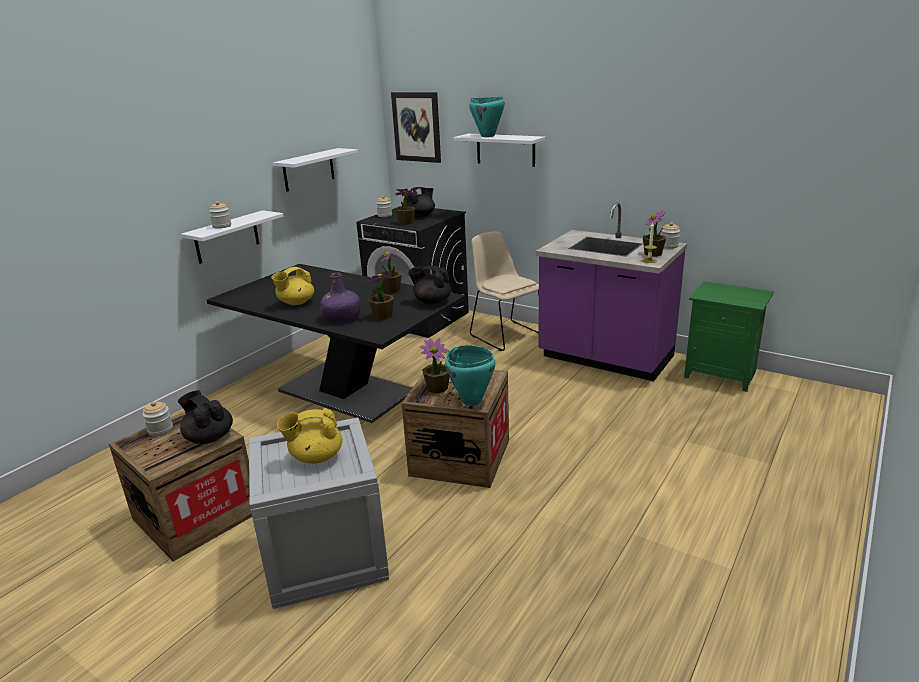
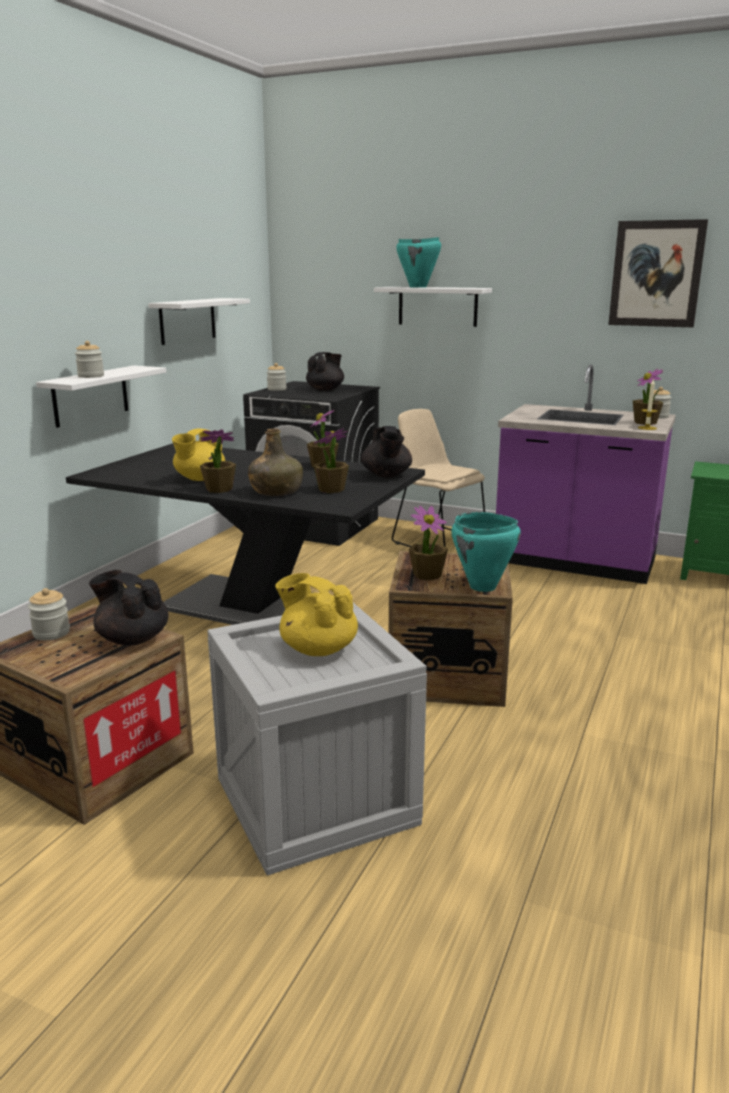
camera: 10 degrees left, 5 degrees down
yellow teapot [277,408,342,464] -> yellow teapot turned 60 degrees clockwise [275,573,358,656]
purple bottle [320,272,361,322] -> green bottle [248,428,303,496]
picture [391,92,441,163] -> picture moved to [608,219,708,327]
potted plant [395,188,415,225] -> potted plant moved to [200,429,236,493]
black teapot [408,266,451,305] -> black teapot turned 105 degrees counterclockwise [361,426,412,478]

